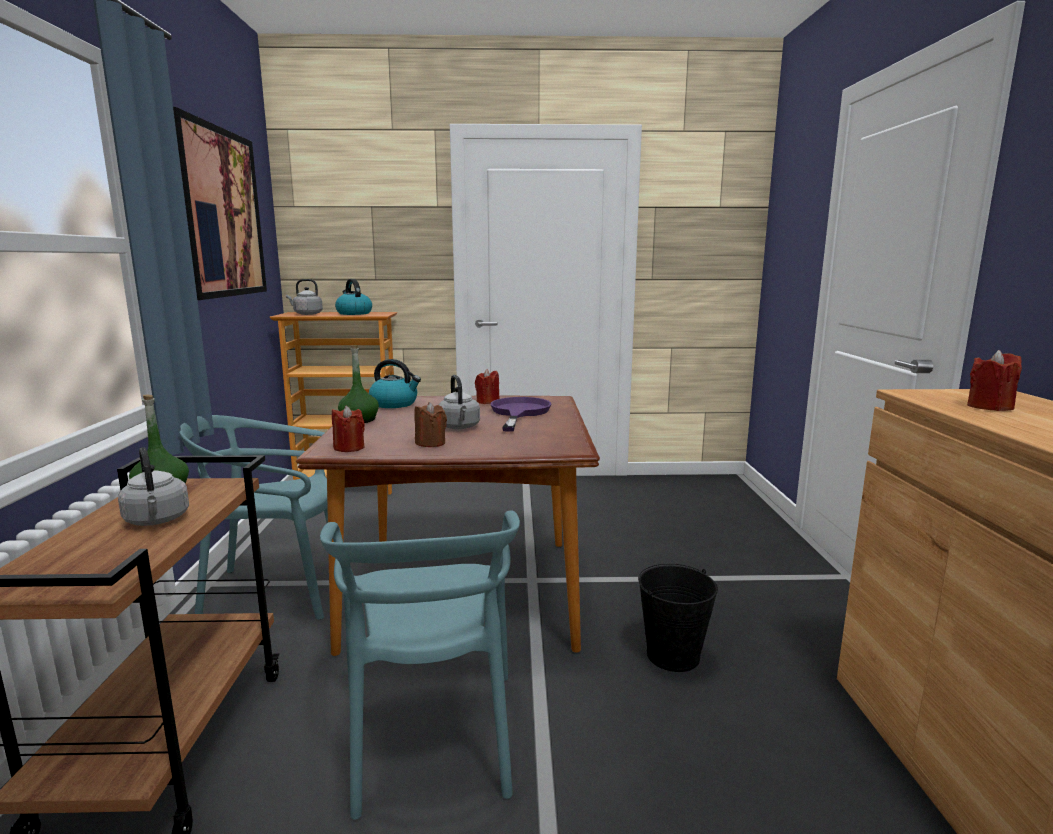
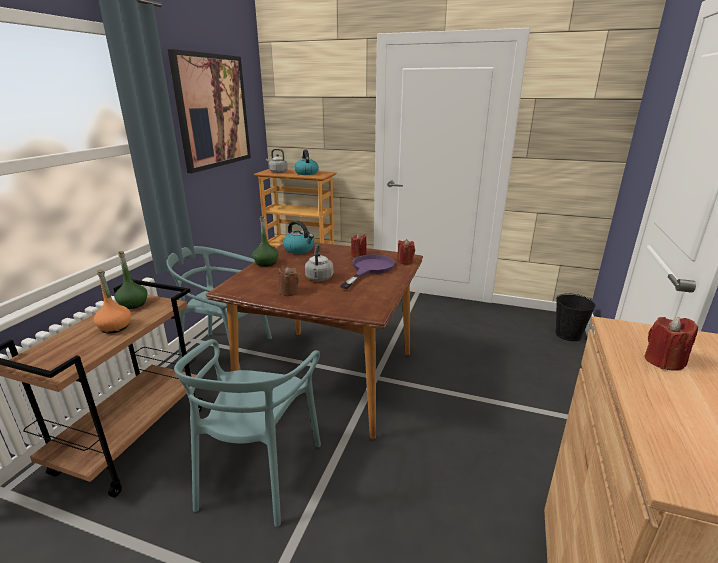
camera: 20 degrees right, 10 degrees up
grey kettle [118,447,189,526] -> orange bottle [94,269,131,333]
red candle [332,406,365,452] -> red candle moved to [397,239,415,265]
black bucket [638,564,718,672] -> black bucket moved to [555,293,596,341]

